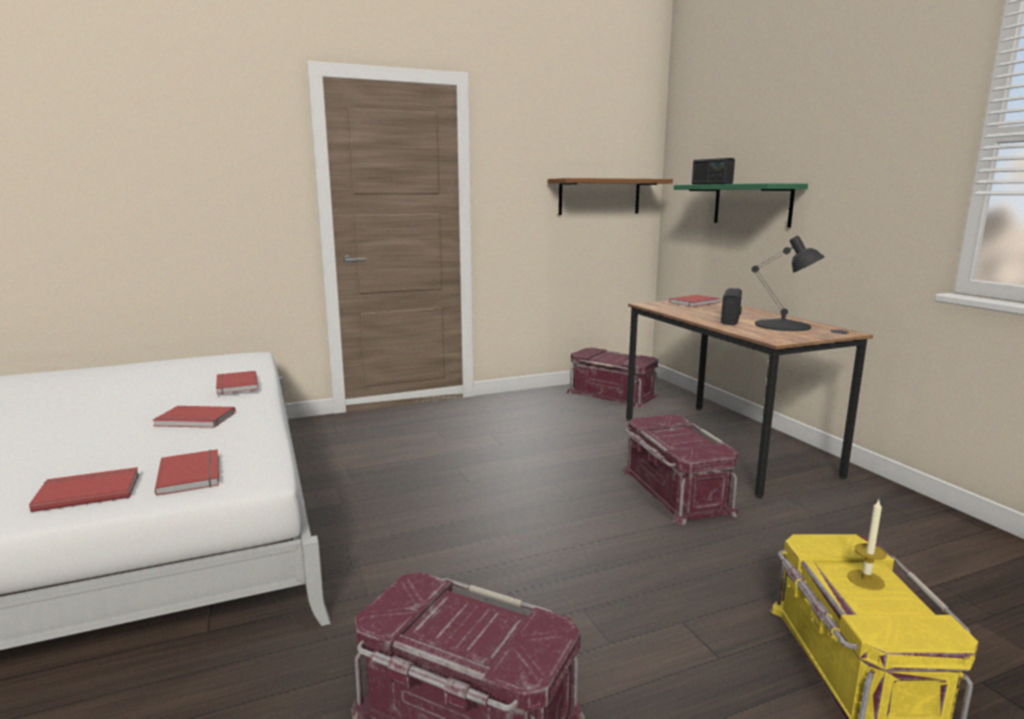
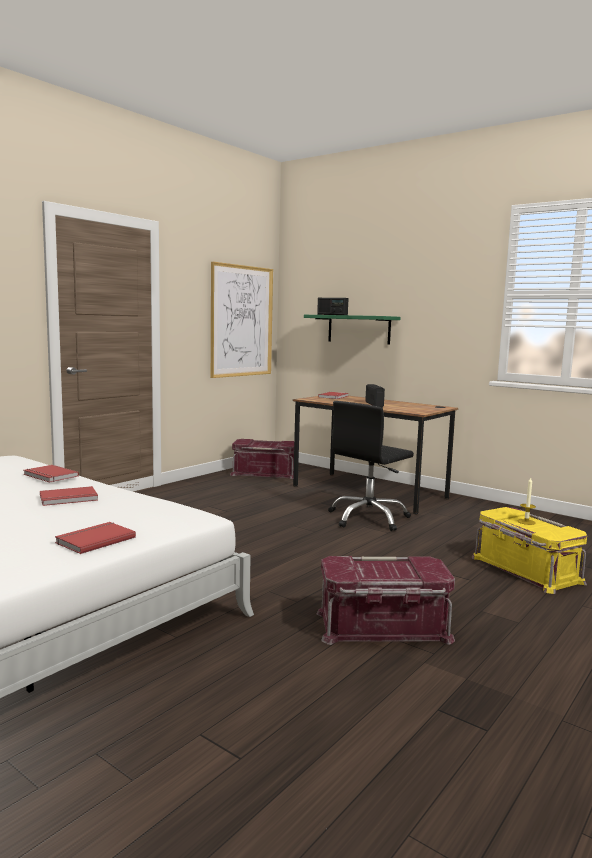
camera: 30 degrees left, 5 degrees down
red book [155,449,219,496] -> none
brown shelf [548,178,673,215] -> picture [211,262,273,378]
red storage box [622,414,739,525] -> black office chair [328,401,414,531]
black table lamp [751,236,824,331] -> none

